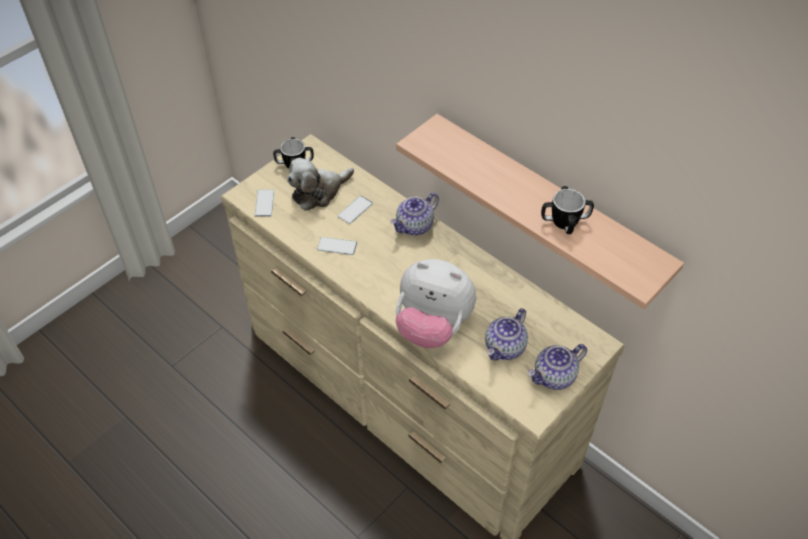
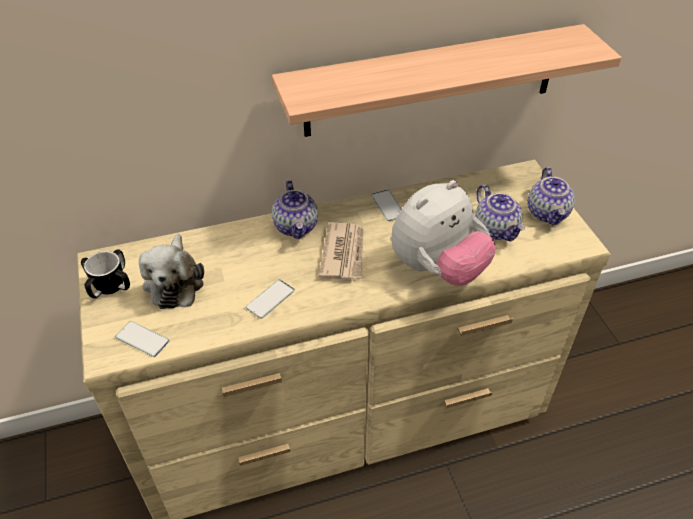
camera: 60 degrees left, 5 degrees down
phone [338,196,373,224] -> phone moved to [371,190,402,221]
mug [541,186,594,234] -> none
none -> newspaper [319,222,364,281]

